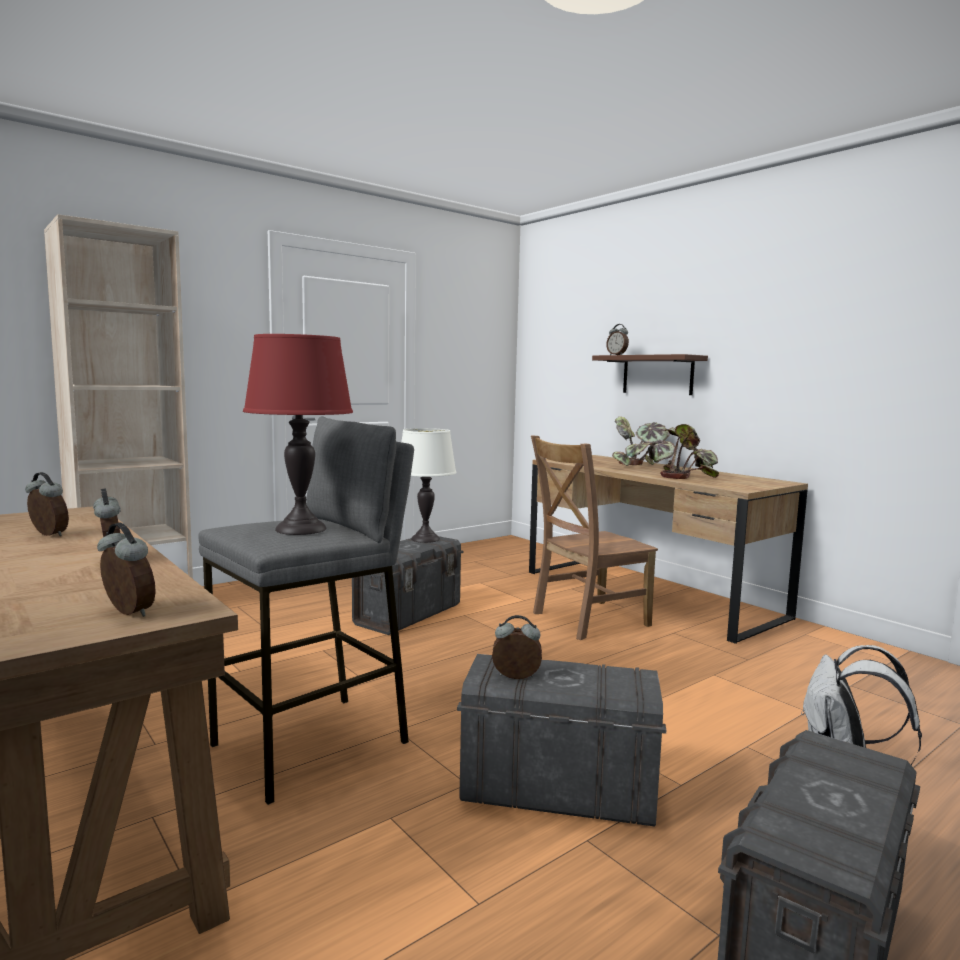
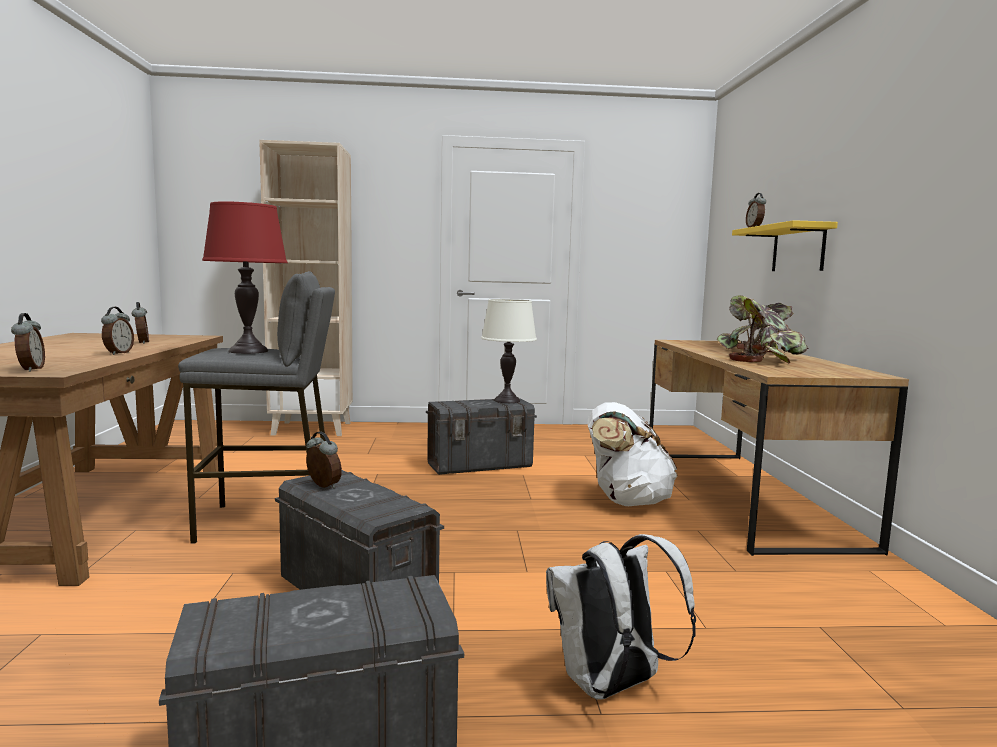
camera: 35 degrees right, 0 degrees up
brown chair [531,436,658,640] -> white backpack [588,402,678,506]
brown shelf [592,354,708,395] -> yellow shelf [732,220,838,271]

